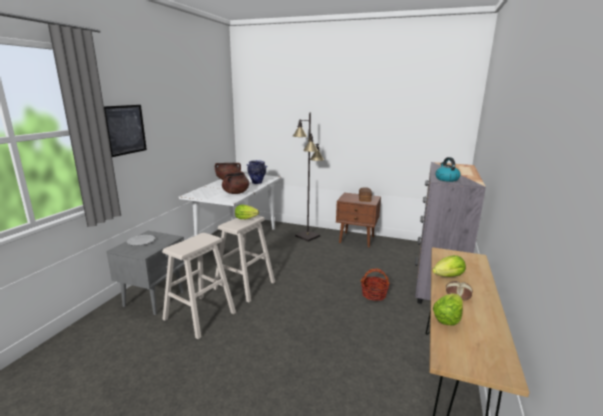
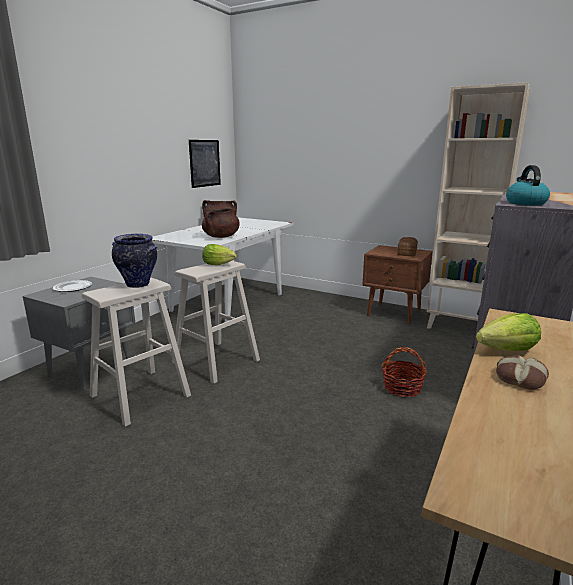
camera: 10 degrees right, 0 degrees up
picture [104,105,147,157] -> picture moved to [189,140,221,188]
vase [247,160,267,184] -> vase moved to [112,234,157,288]
black floor lamp [293,113,324,242] -> none
lettuce [433,293,463,325] -> none
none -> beige bookcase [427,82,530,329]

